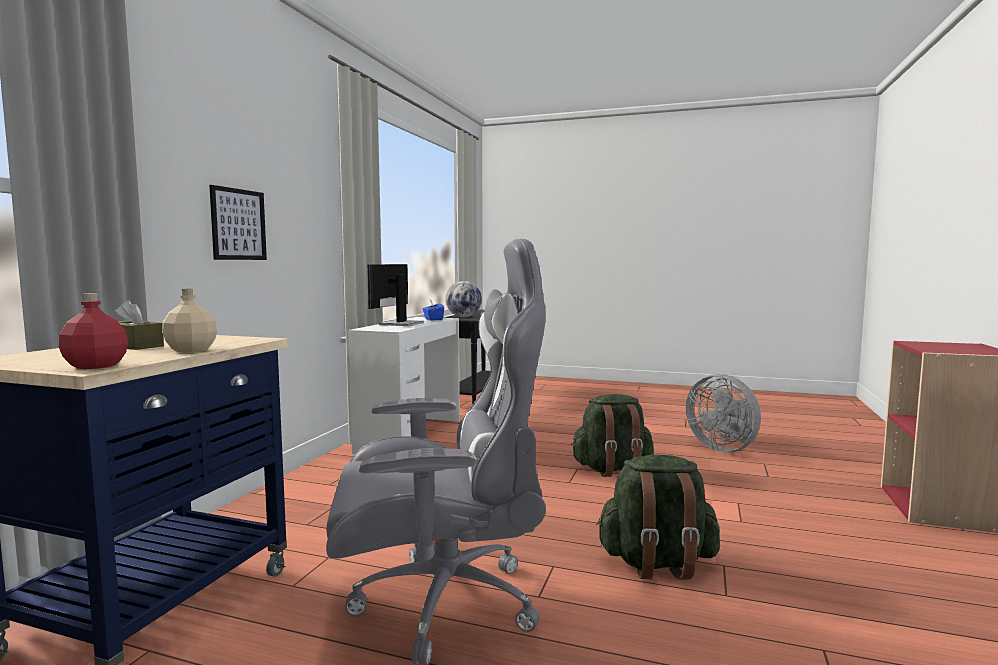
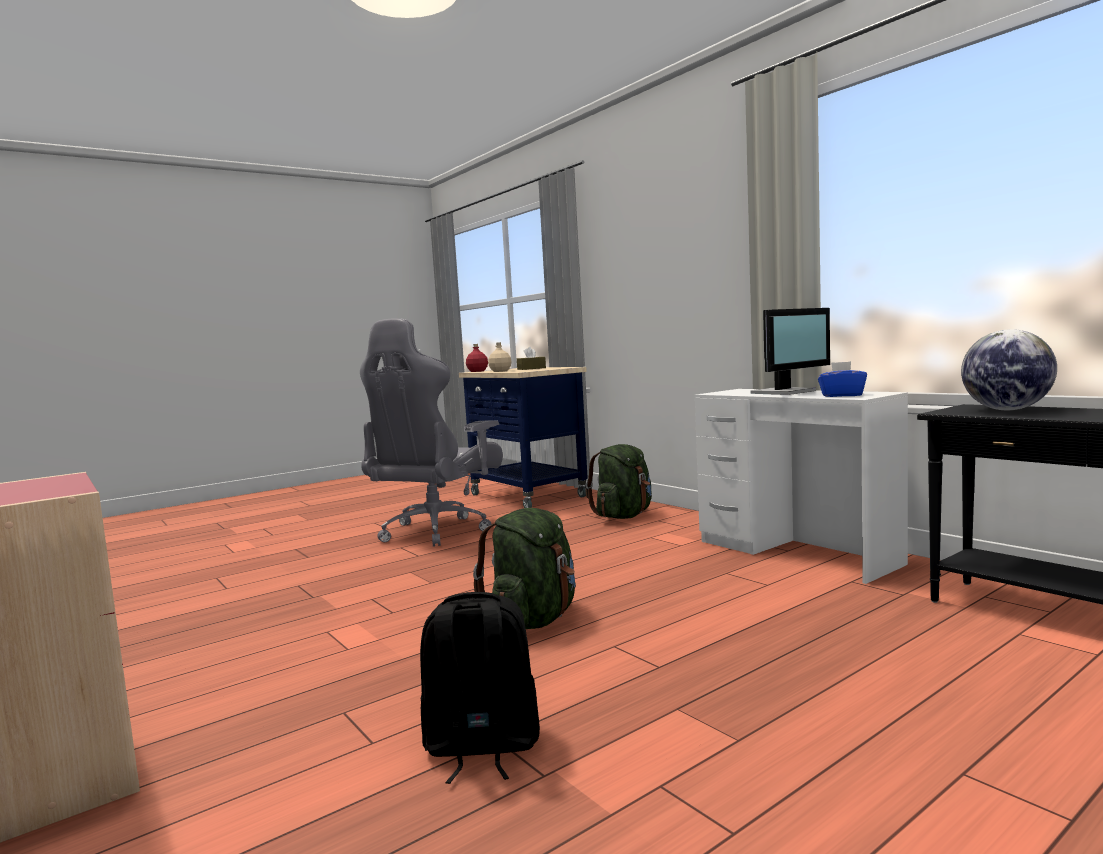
camera: 125 degrees right, 0 degrees up
picture [209,185,267,260] -> none
monitor [367,264,424,326] -> monitor turned 90 degrees clockwise [750,308,830,395]
green backpack [596,455,720,580] -> green backpack moved to [586,444,652,519]
grey fan [686,374,761,452] -> black backpack [420,592,540,784]

